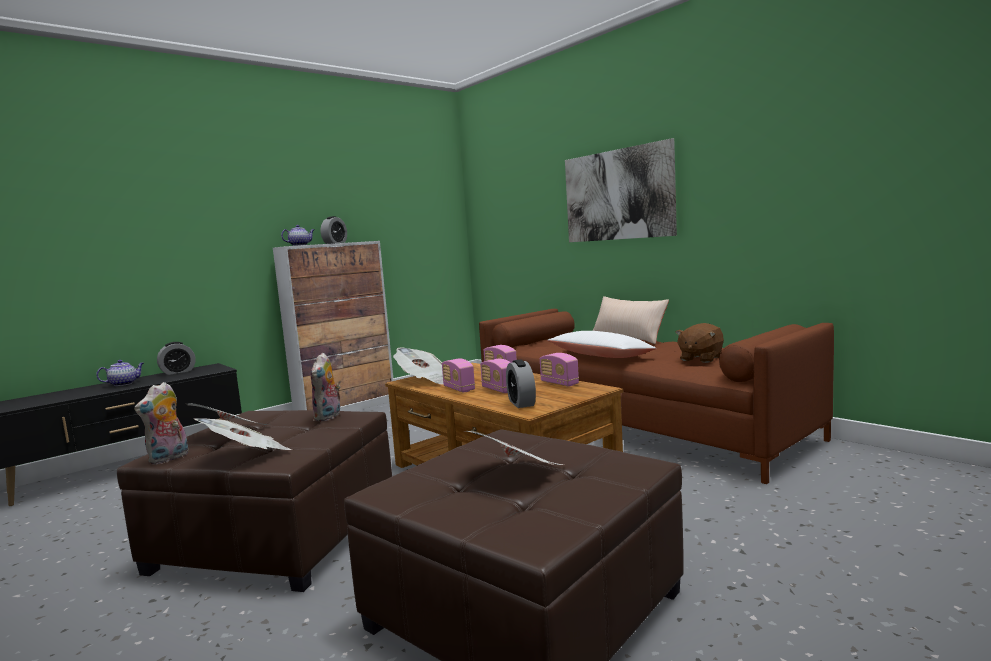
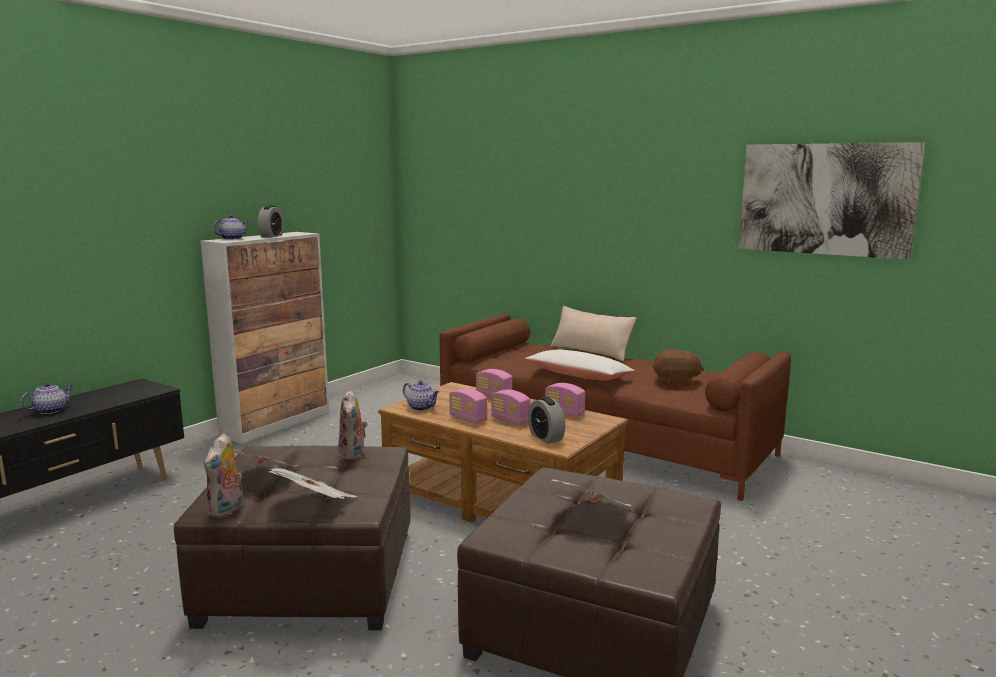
camera: 15 degrees left, 5 degrees up
alarm clock [157,342,196,375] -> none
newspaper [393,347,444,385] -> teapot [403,381,439,411]
picture [565,138,677,242] -> picture moved to [739,142,925,260]
brown plush toy [676,323,724,363] -> brown plush toy turned 105 degrees counterclockwise [653,349,704,386]

